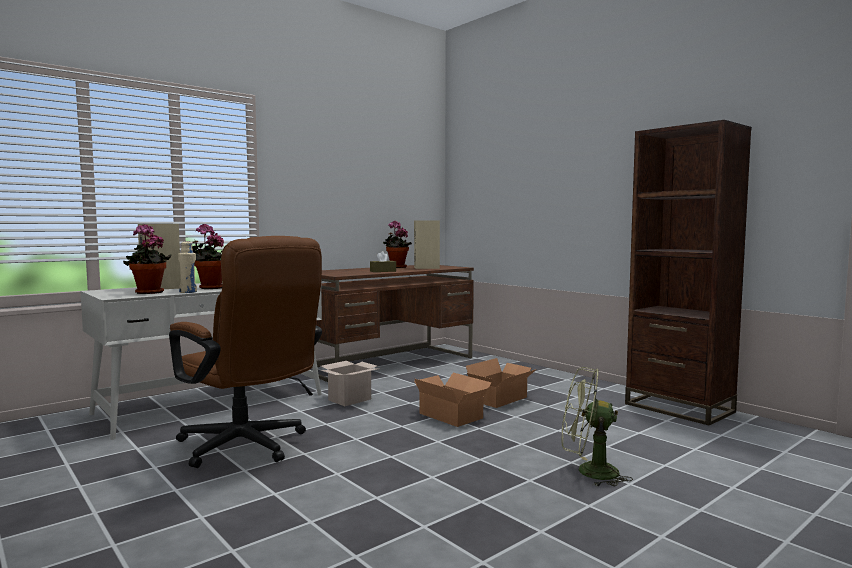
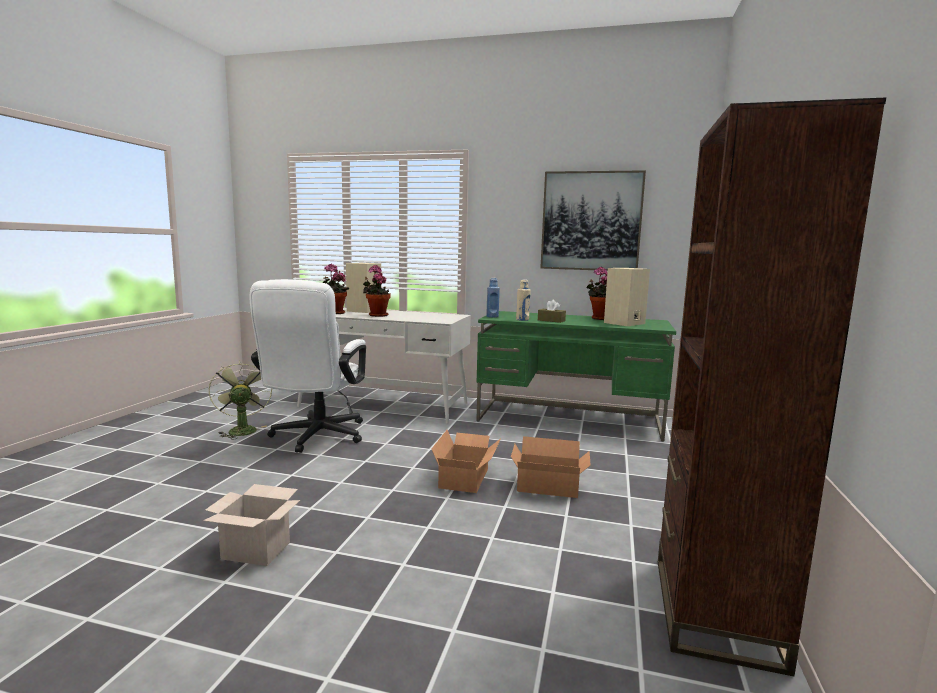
camera: 55 degrees right, 5 degrees up
brown office chair [169,236,322,468] -> white office chair [249,279,366,453]
beige bottle [178,241,197,293] -> beige bottle moved to [516,279,531,321]
brown desk [316,265,474,382] -> green desk [476,311,676,442]
cardboard box [320,361,377,406] -> cardboard box moved to [203,484,300,566]
green fan [561,367,633,487] -> green fan moved to [209,361,272,440]
none -> blue bottle [486,278,500,318]
none -> picture [540,170,646,271]

